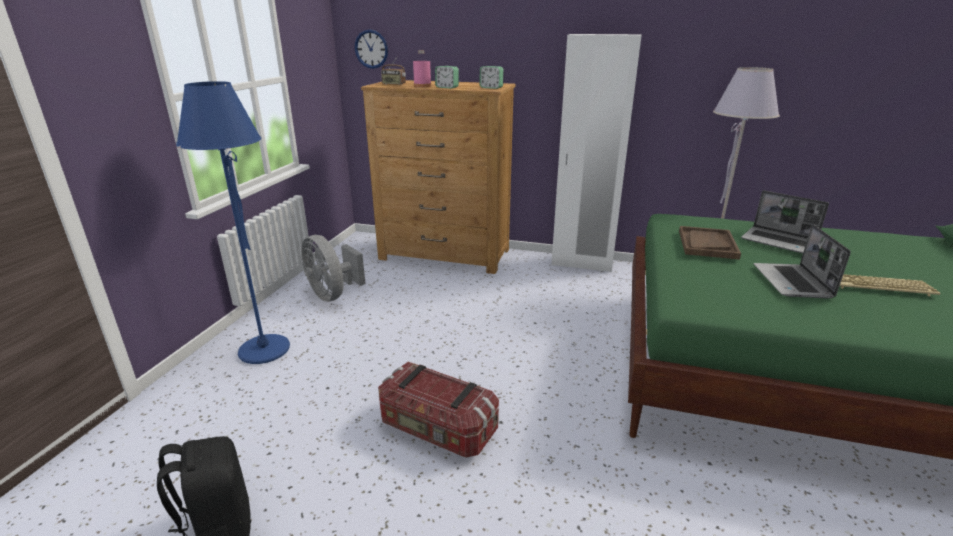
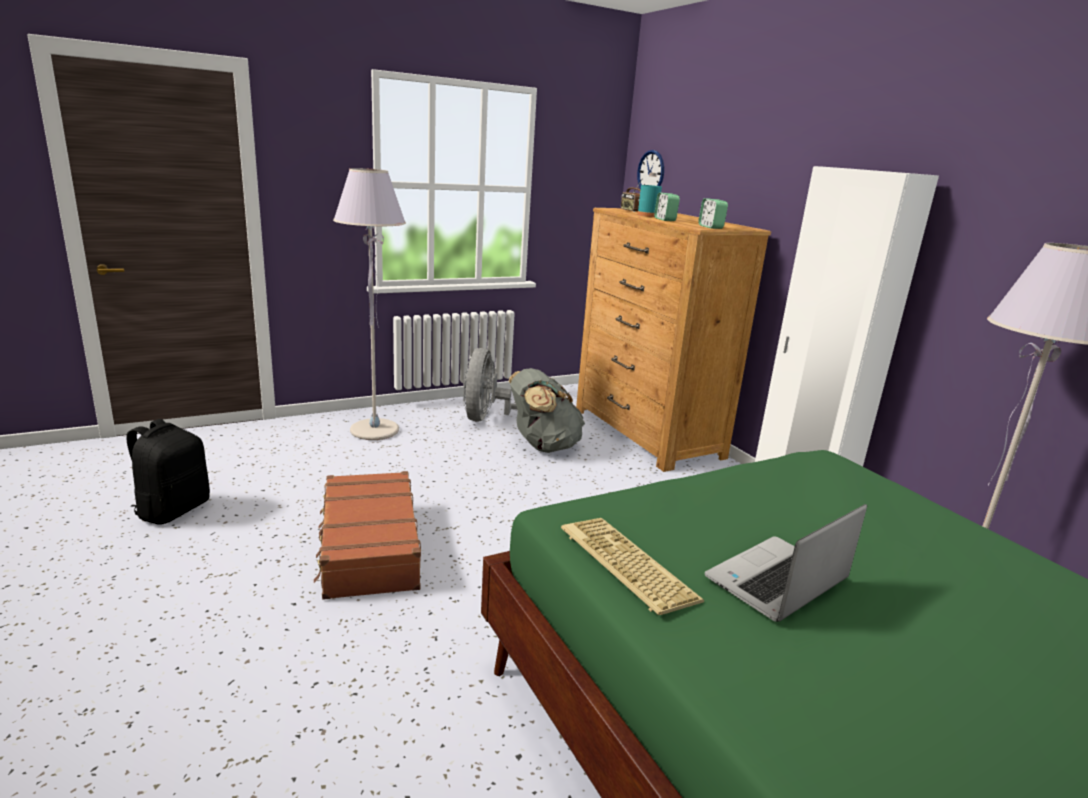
camera: 45 degrees right, 5 degrees down
blue floor lamp [176,81,290,364] -> grey floor lamp [333,168,406,440]
storage box [378,362,499,458] -> brown suitcase [314,471,421,600]
pink bottle [413,50,431,88] -> turquoise bottle [637,172,662,217]
brown tray [679,226,741,260] -> none
laptop [741,190,829,254] -> none
keyboard [840,274,940,296] -> keyboard moved to [561,518,704,615]
none -> grey backpack [509,368,585,453]

